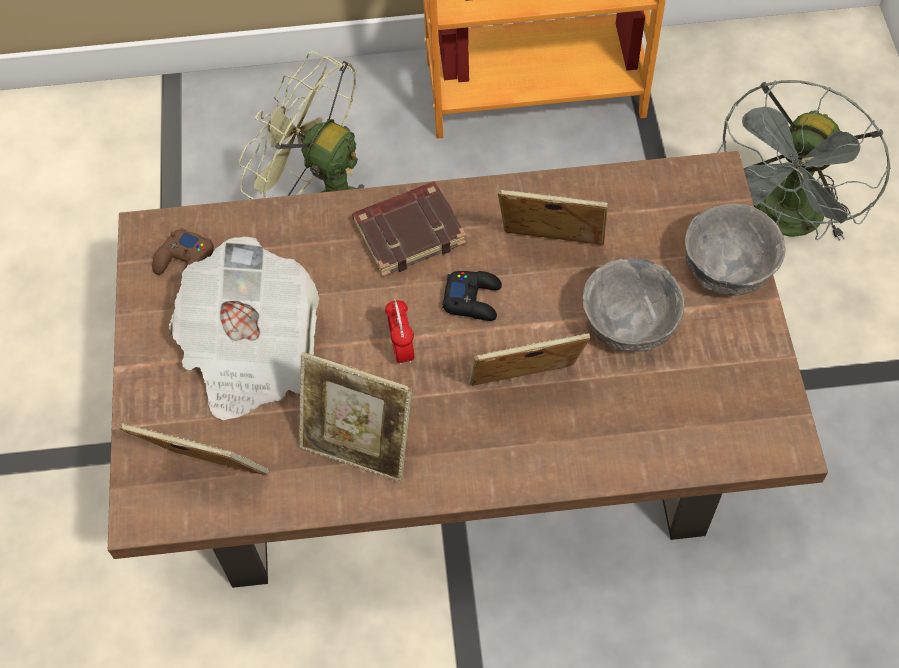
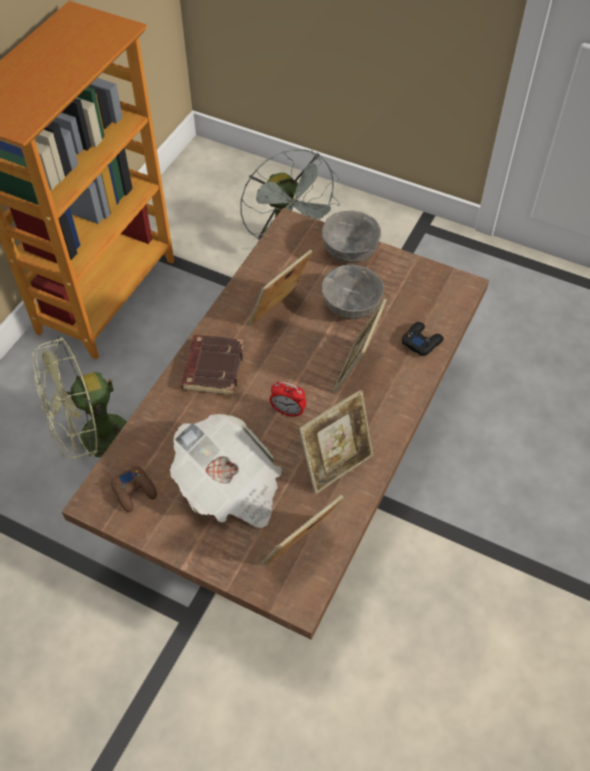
camera: 60 degrees left, 5 degrees down
black game controller [442,271,502,321] -> black game controller moved to [402,322,444,356]

